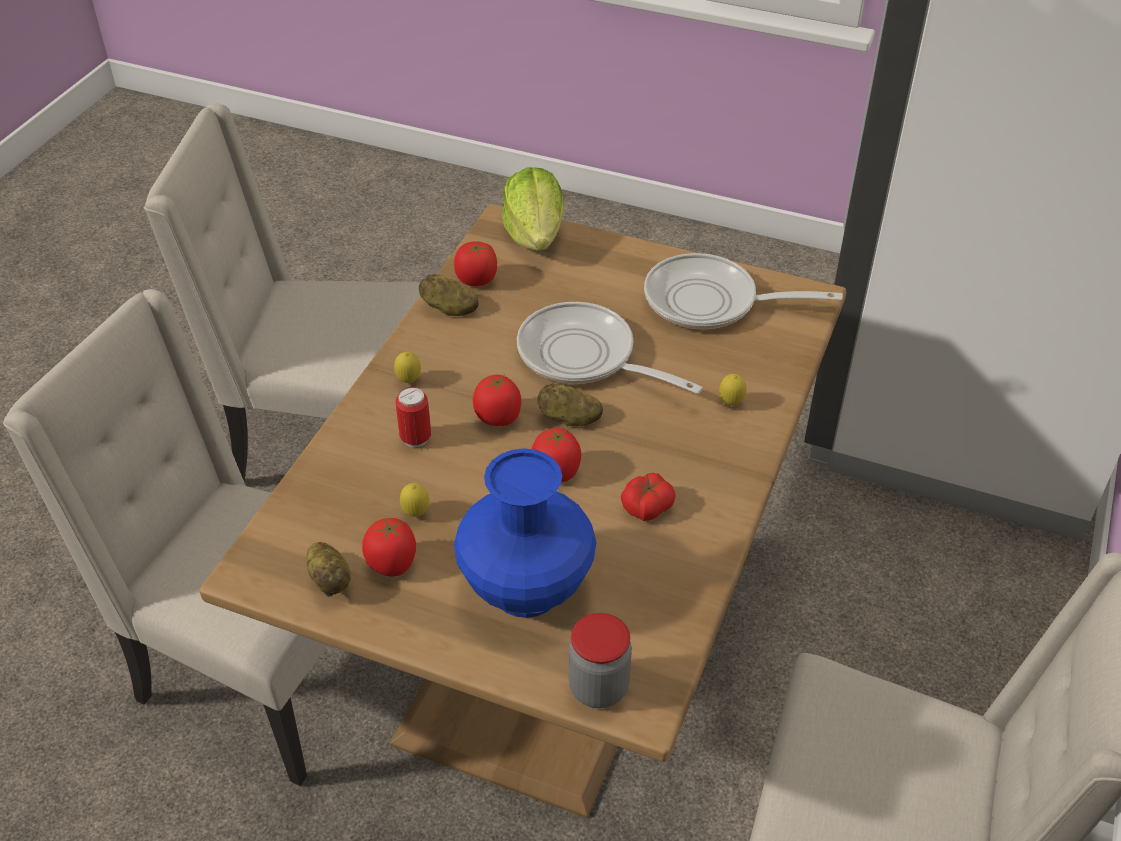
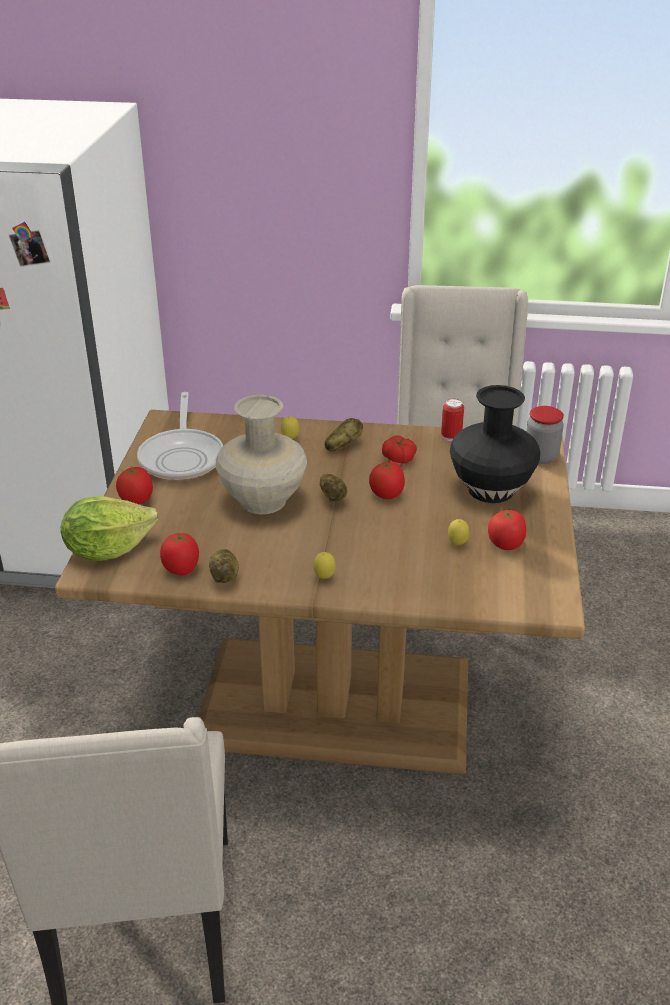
camera: 105 degrees left, 10 degrees down
beige chair [3,289,327,786] -> none
potato [307,542,351,597] -> potato moved to [325,418,363,451]
can [396,387,431,447] -> can moved to [441,399,464,441]
blue vase [454,448,596,618] -> black vase [450,385,540,503]
tomato [473,374,521,426] -> tomato moved to [116,467,153,504]
frying pan [517,302,703,394] -> beige vase [216,395,307,514]

